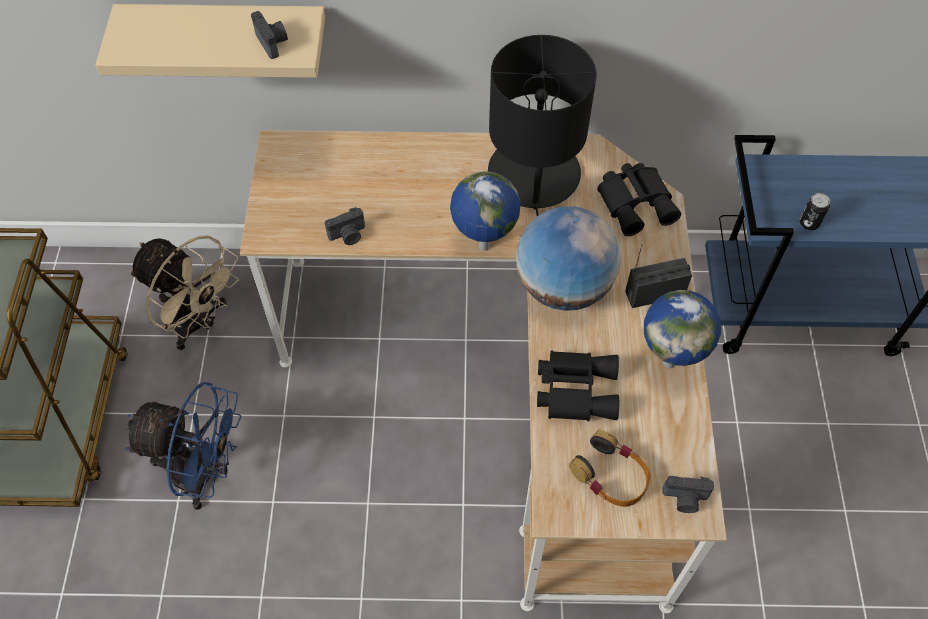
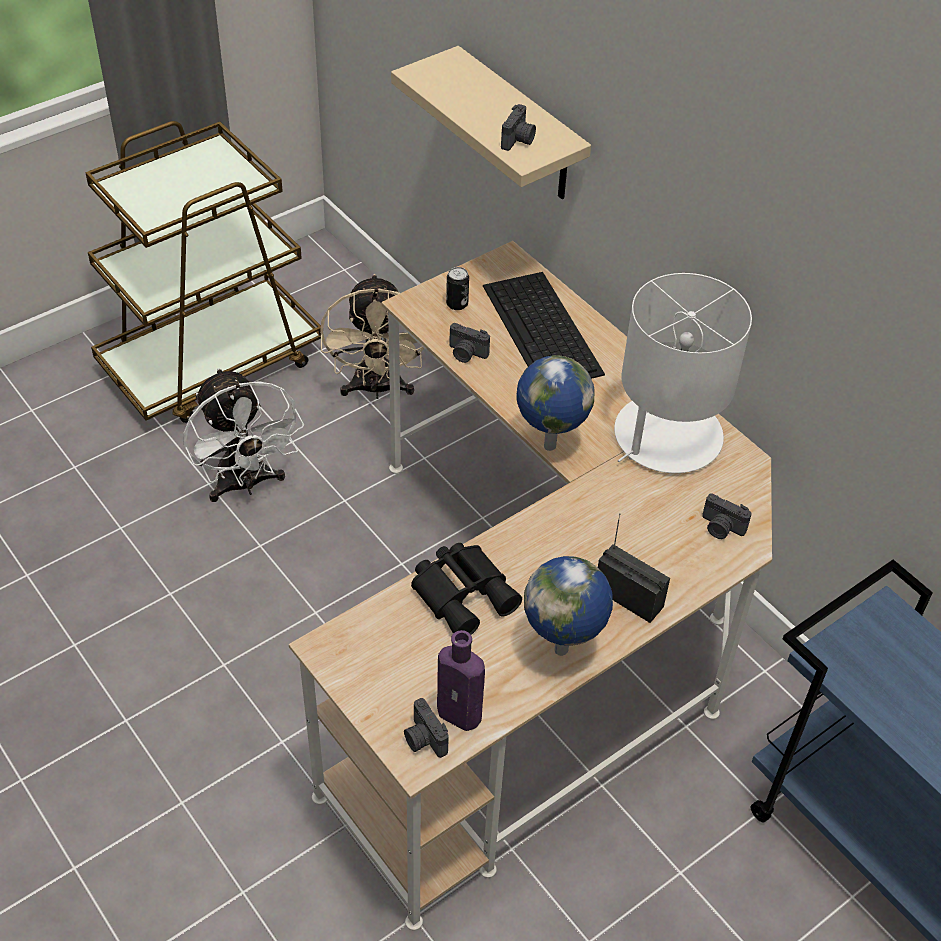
camera: 50 degrees right, 10 degrees down
blue fan [125,382,242,510] -> white fan [183,368,304,502]
black table lamp [488,35,596,216] -> white table lamp [614,273,752,473]
globe [516,206,621,311] -> none
headphones [569,430,651,507] -> none
black binoculars [597,163,681,236] -> camera [702,493,752,539]
can [799,193,830,230] -> can moved to [446,267,469,310]
none -> purple bottle [437,630,485,731]
none -> keyboard [483,272,605,379]

